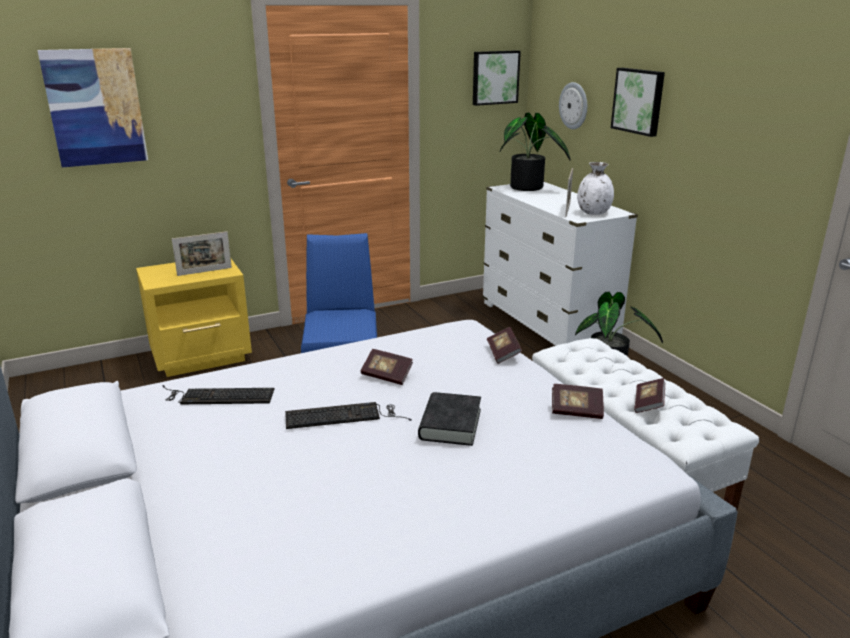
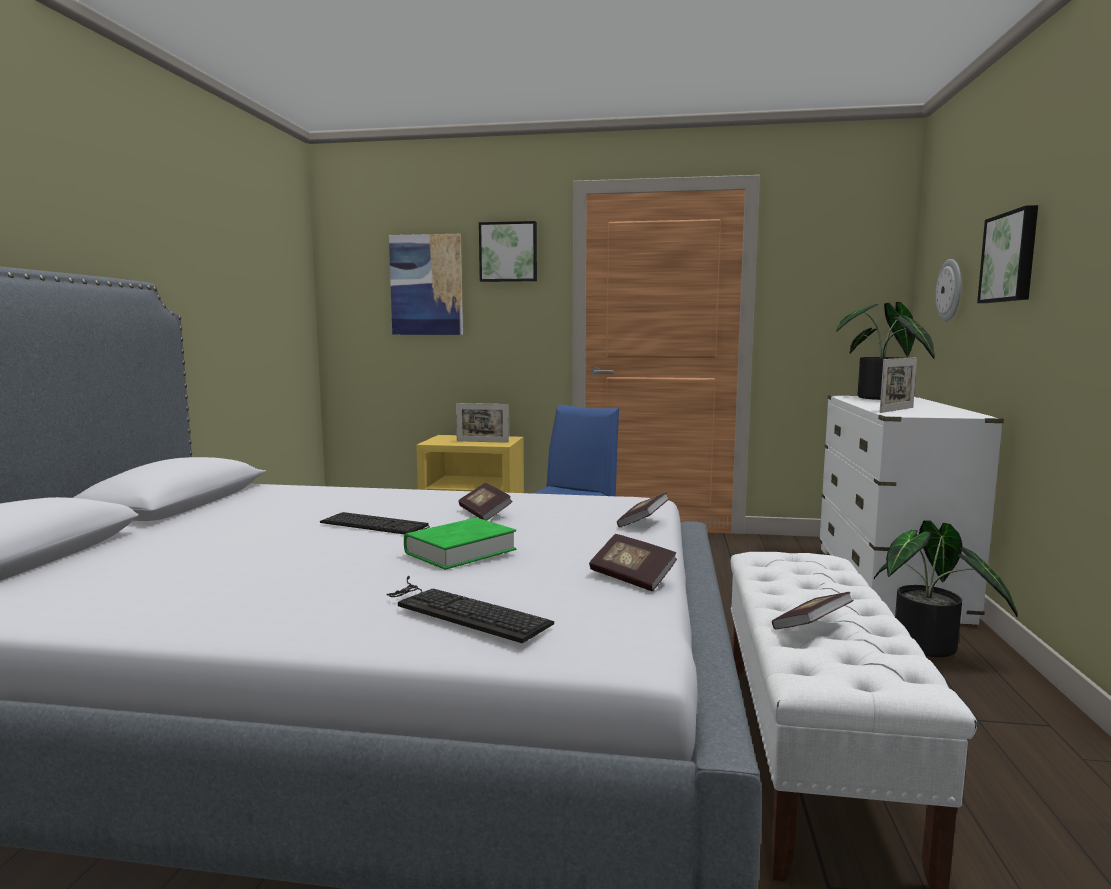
camera: 35 degrees right, 15 degrees down
keyboard [163,385,274,404] -> keyboard moved to [387,576,554,644]
black book [418,392,481,446] -> green book [404,518,516,570]
picture [473,50,521,106] -> picture moved to [479,221,537,282]
white vase [577,162,614,215] -> none

